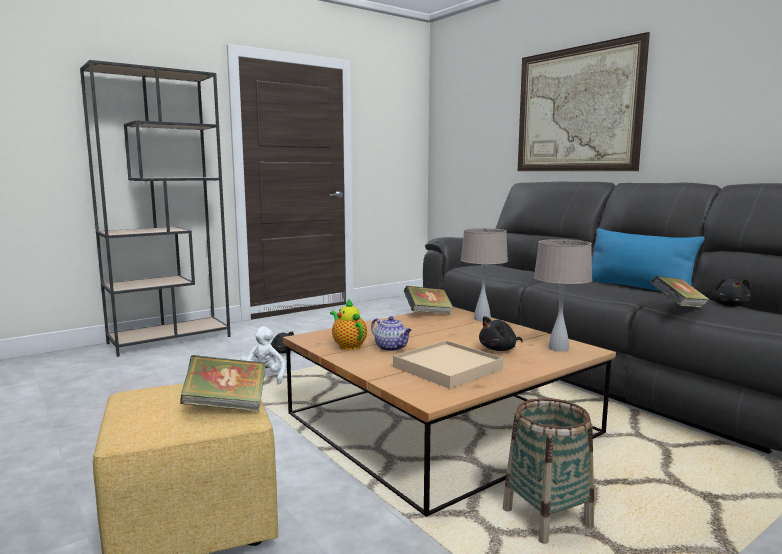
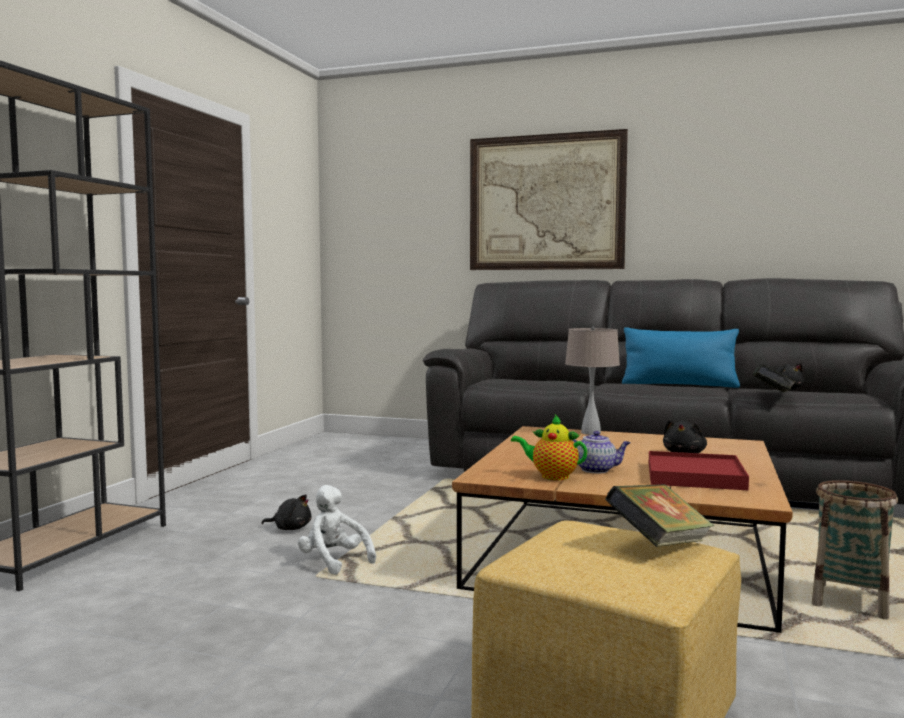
camera: 35 degrees left, 5 degrees down
beige tray [393,341,503,389] -> red tray [649,451,749,490]
book [404,286,454,315] -> none
beige table lamp [534,239,592,351] -> none

